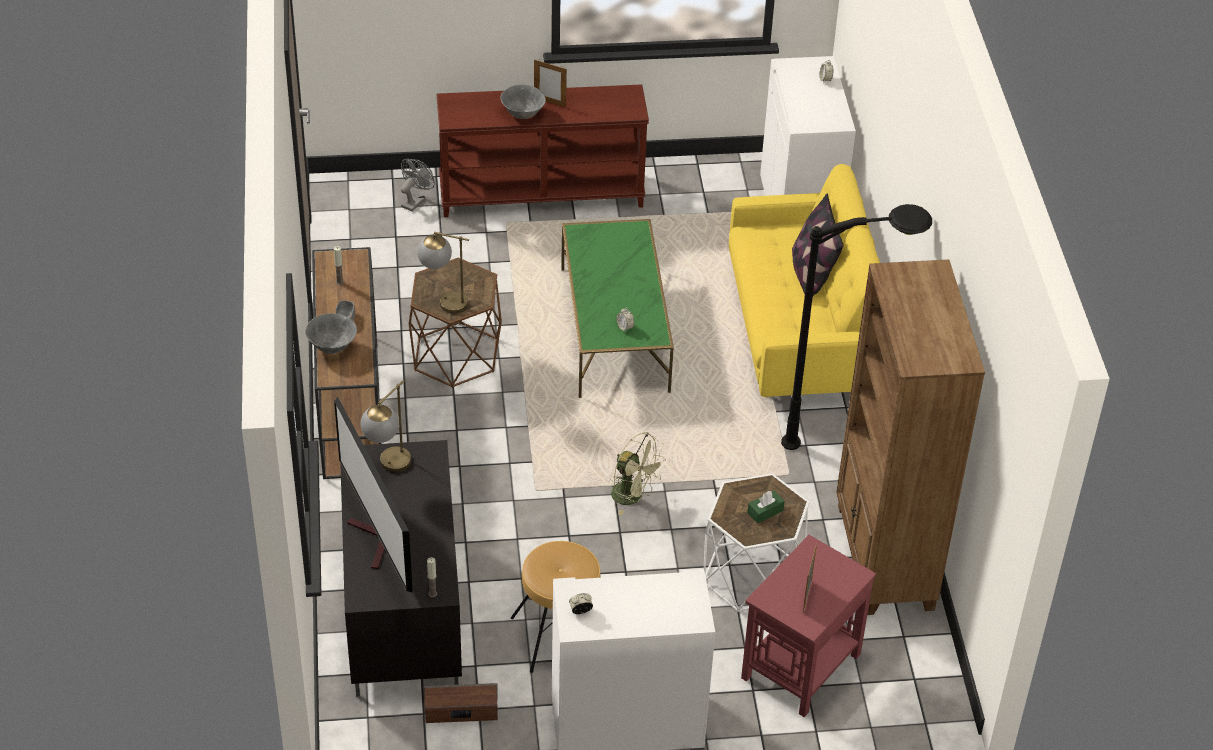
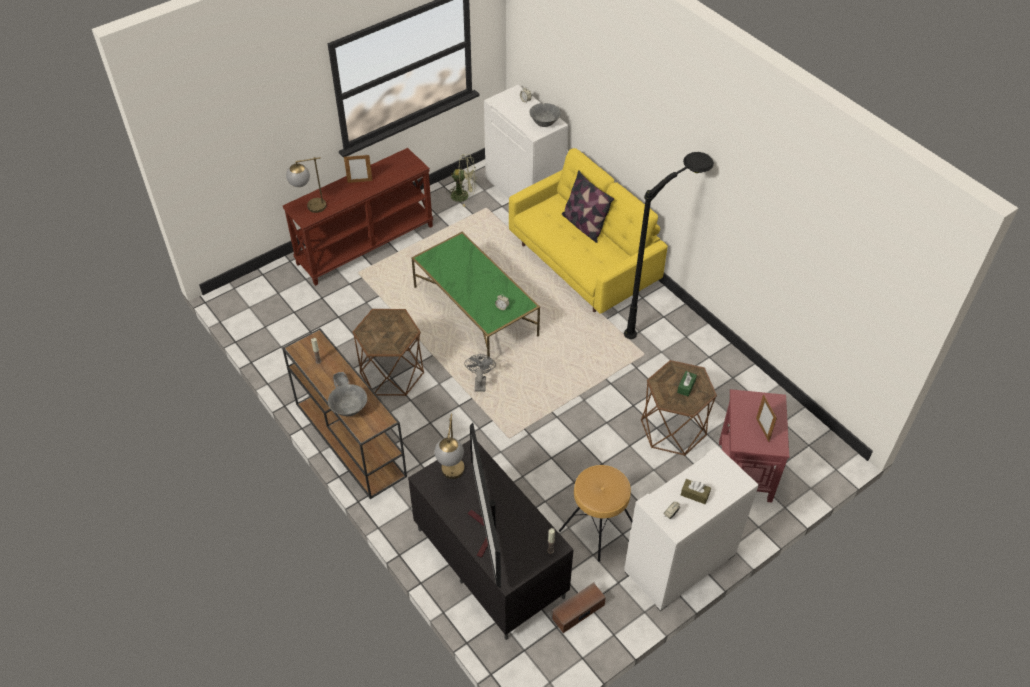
camera: 30 degrees left, 5 degrees up
television [334,397,413,593] -> television turned 45 degrees clockwise [468,423,501,588]
grey fan [401,159,435,211] -> grey fan moved to [464,354,496,392]
table lamp [417,232,469,314] -> table lamp moved to [286,157,326,213]
grey bowl [500,85,546,119] -> grey bowl moved to [529,103,561,127]
green fan [611,432,666,515] -> green fan moved to [446,154,477,207]
white side table [704,473,809,613] -> brown side table [641,360,717,456]
brown bookcase [836,259,985,615] -> none
none -> brown tissue box [681,479,711,504]

